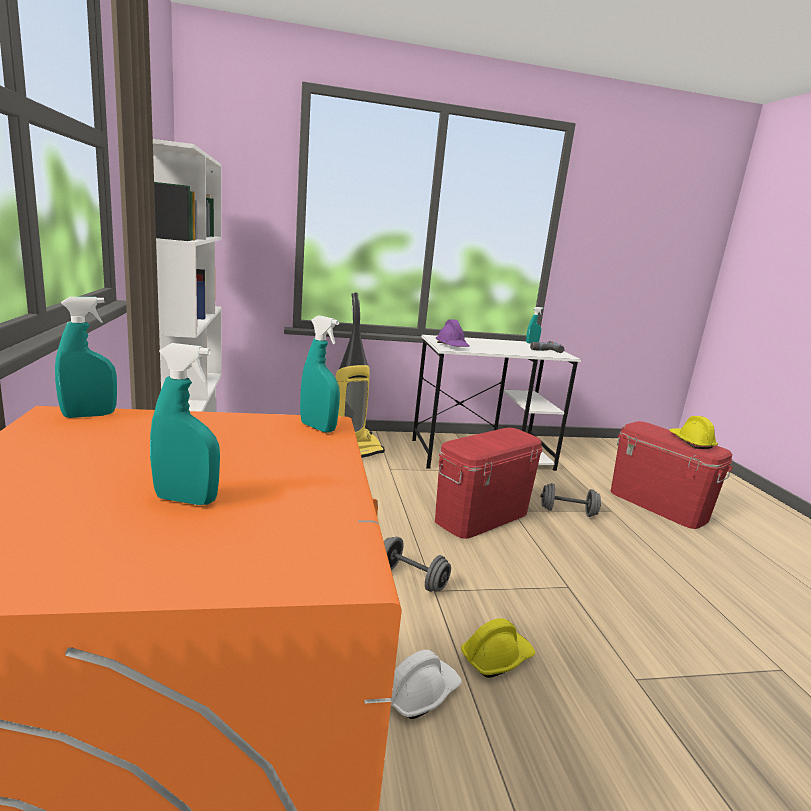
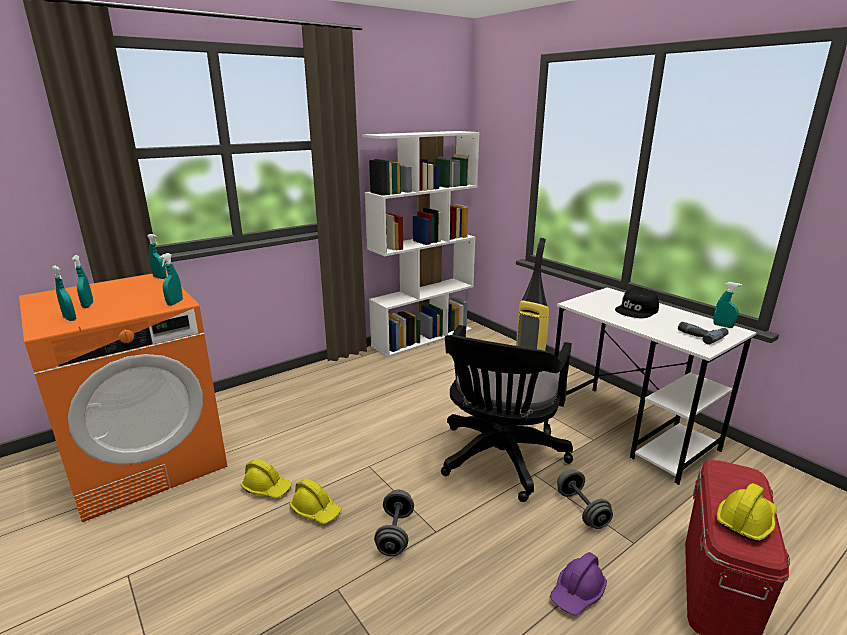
camera: 65 degrees right, 5 degrees up
grey dumbbell [384,537,451,592] -> grey dumbbell moved to [374,490,414,556]
white hard hat [391,650,462,719] -> yellow hard hat [241,459,292,498]
red storage box [435,427,543,539] -> black office chair [441,325,573,502]
purple hard hat [436,319,469,347] -> purple hard hat moved to [550,552,607,615]
none -> turquoise spray bottle [52,266,76,321]
none -> black cap [615,288,659,318]

